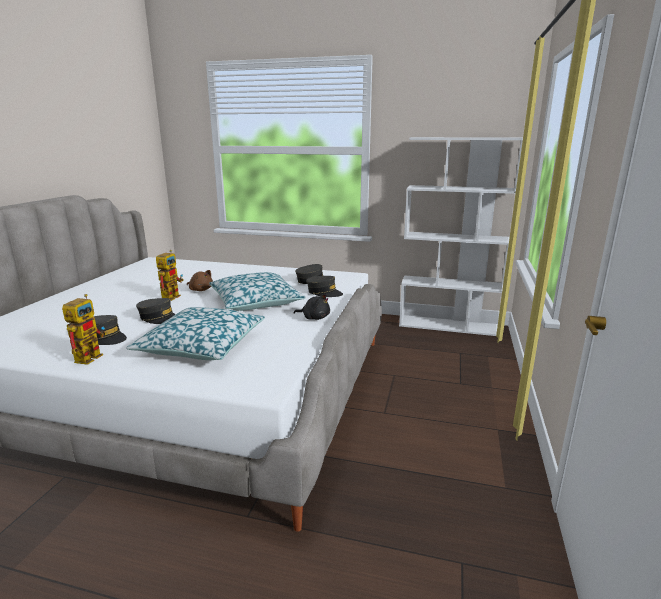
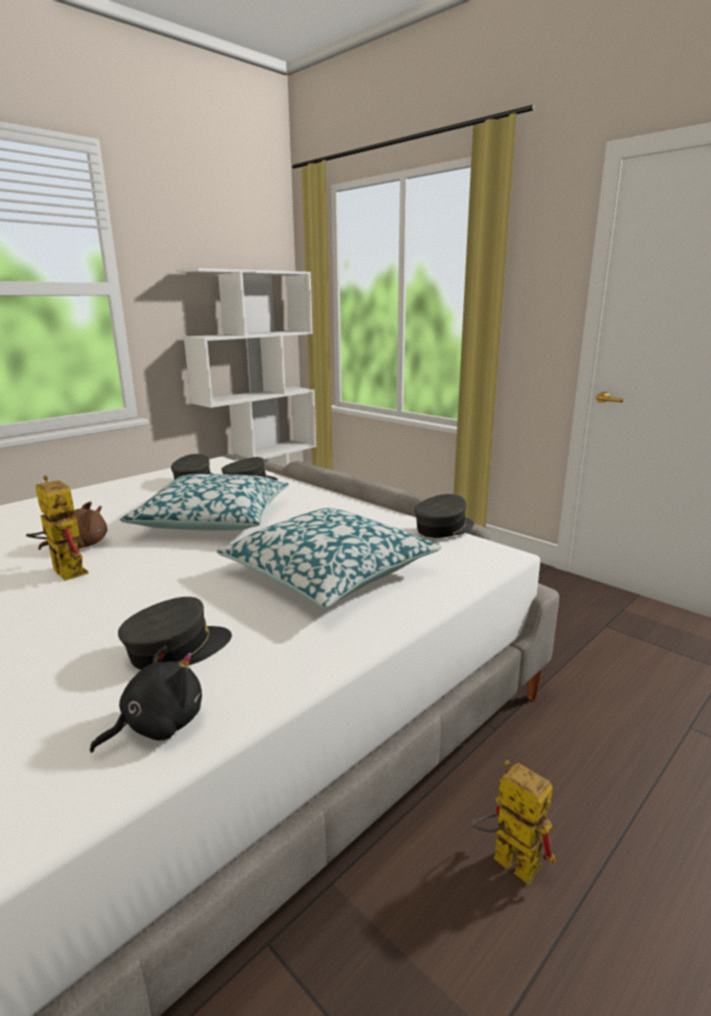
camera: 60 degrees left, 0 degrees up
toy robot [62,294,107,365] -> toy robot moved to [471,760,556,885]
grey cap [136,298,176,324] -> grey cap moved to [414,494,474,538]
black plush toy [294,294,330,320] -> black plush toy moved to [90,645,202,753]

